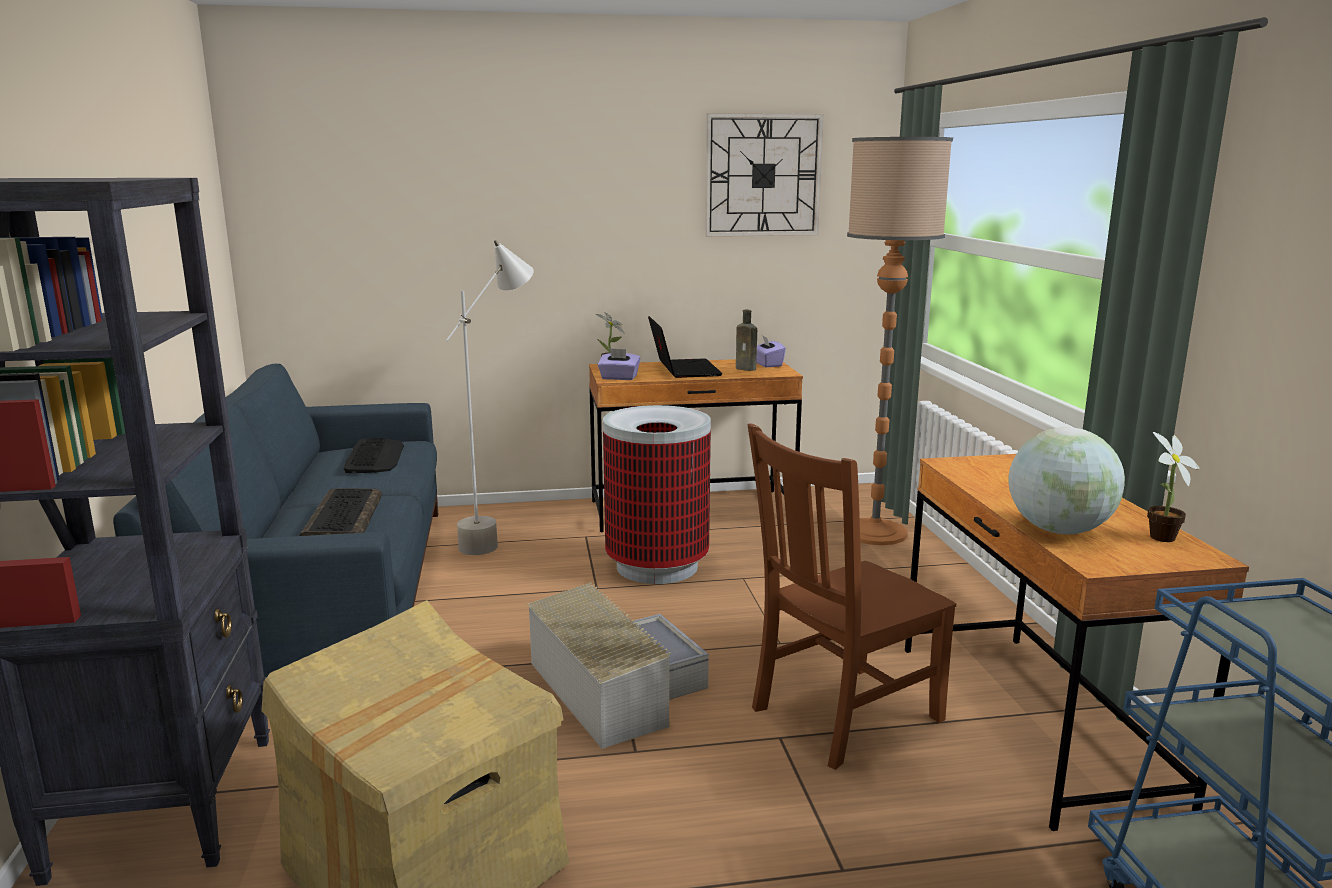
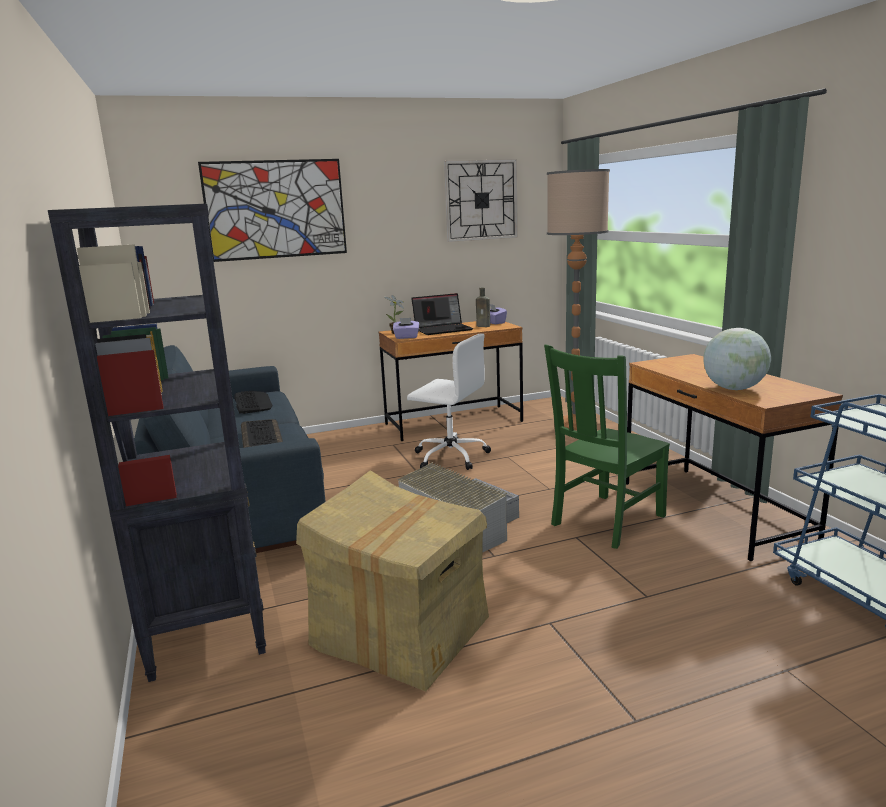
camera: 10 degrees left, 0 degrees up
grey floor lamp [446,240,533,555] -> none
trash can [603,405,711,584] -> white office chair [407,333,491,470]
laptop [648,316,723,378] -> laptop turned 90 degrees clockwise [411,293,473,335]
brown chair [748,423,956,770] -> green chair [544,345,670,549]
potted plant [1147,432,1199,542] -> none
none -> picture [198,159,347,262]

